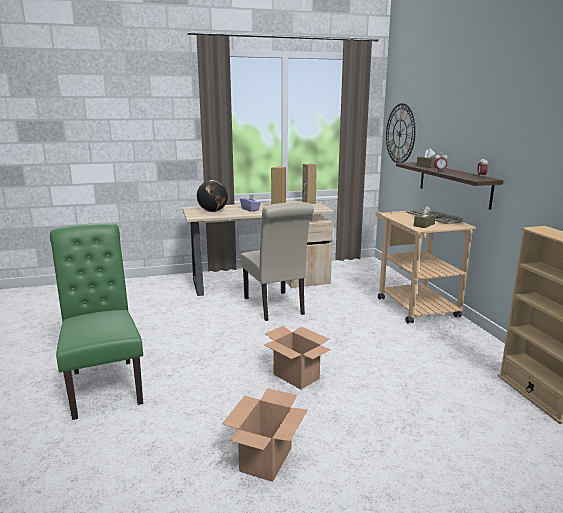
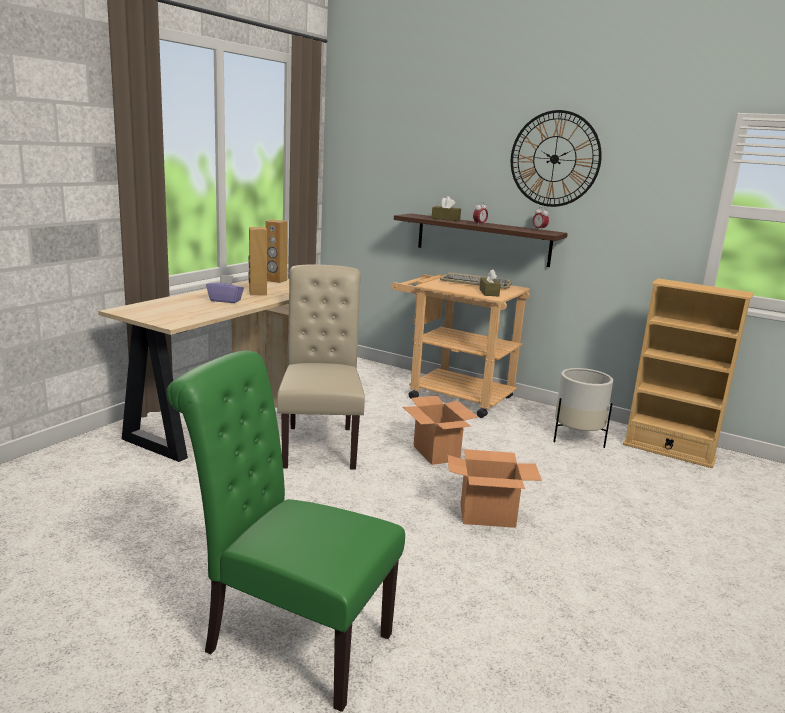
camera: 45 degrees left, 0 degrees up
globe [197,180,228,212] -> none
cardboard box [222,388,308,482] -> cardboard box moved to [403,396,478,465]
beige chair [240,202,314,321] -> beige chair turned 120 degrees counterclockwise [277,265,365,470]
wall clock [386,103,416,163] -> wall clock moved to [511,110,602,207]
none -> white planter [553,368,613,448]

